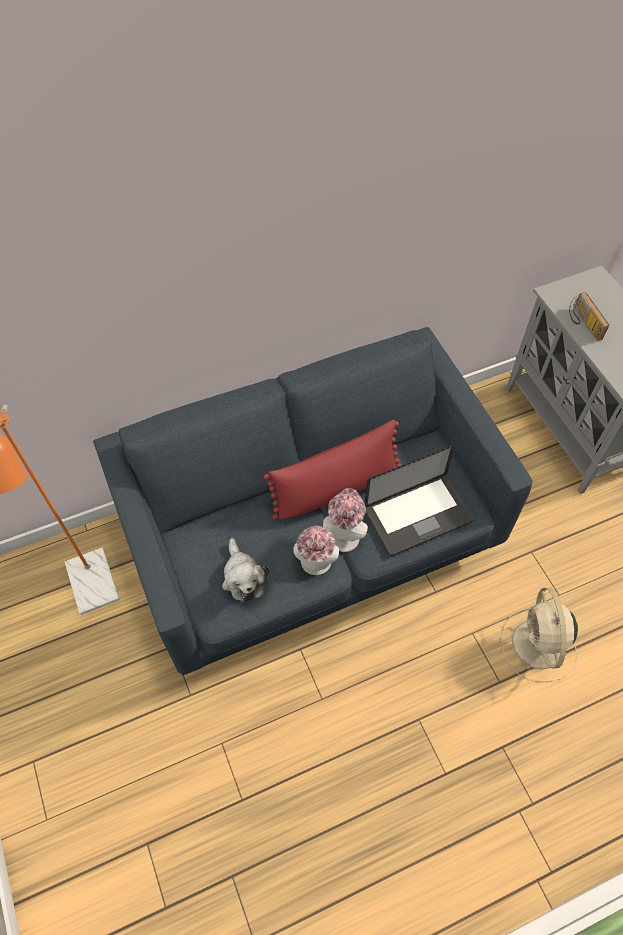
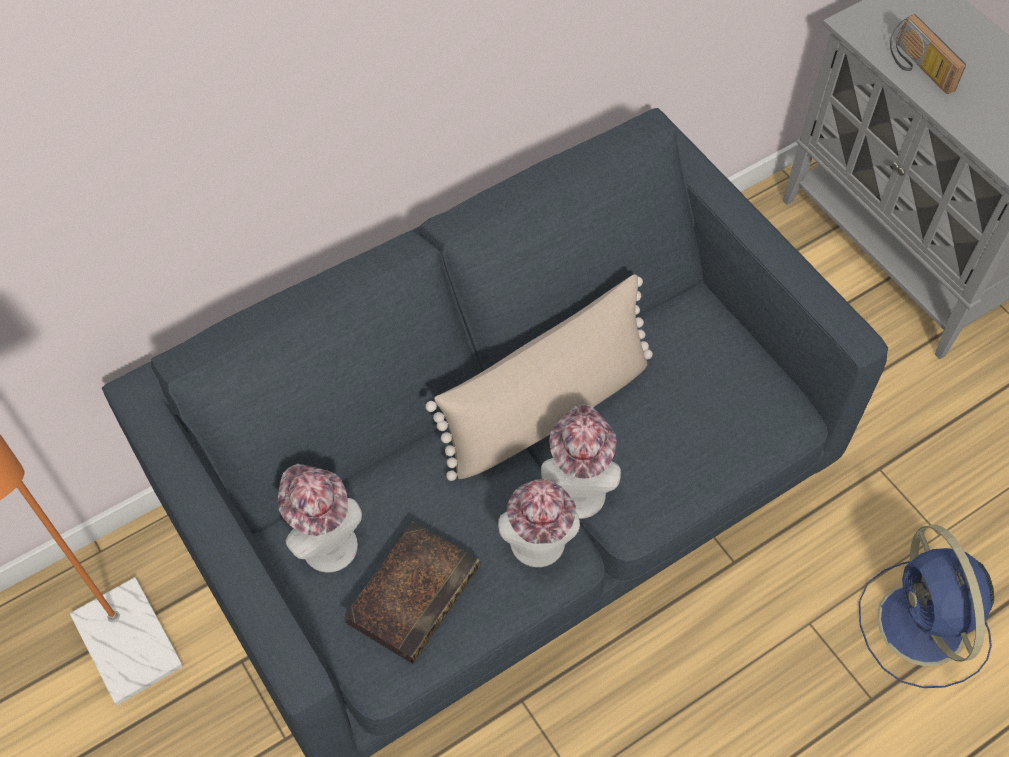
camera: 10 degrees left, 0 degrees up
plush toy [222,538,269,603] -> book [344,522,481,664]
red pillow [264,420,401,520] -> beige pillow [425,274,653,481]
laptop [364,445,474,556] -> none
beige fan [501,588,578,682] -> blue fan [859,524,994,688]
none -> hat [278,464,362,572]

